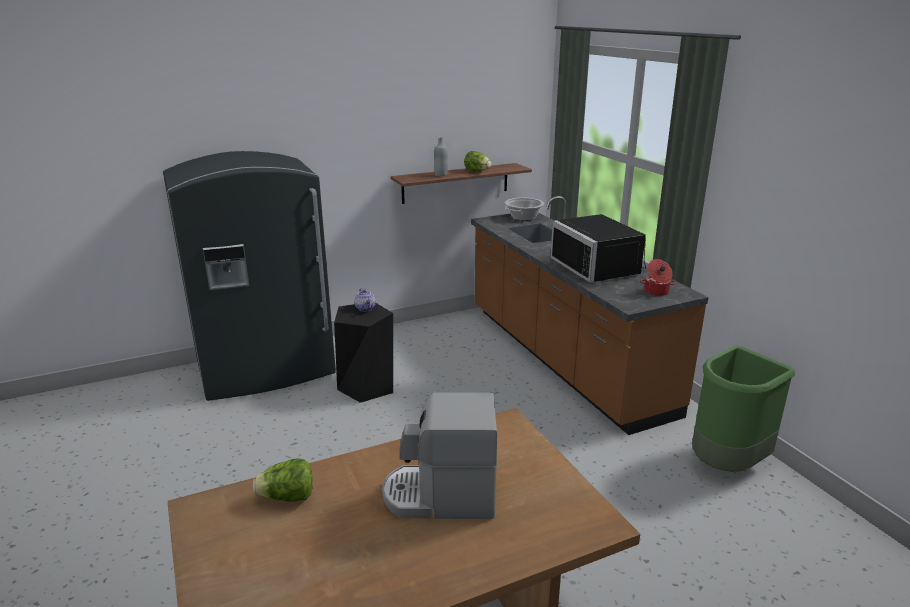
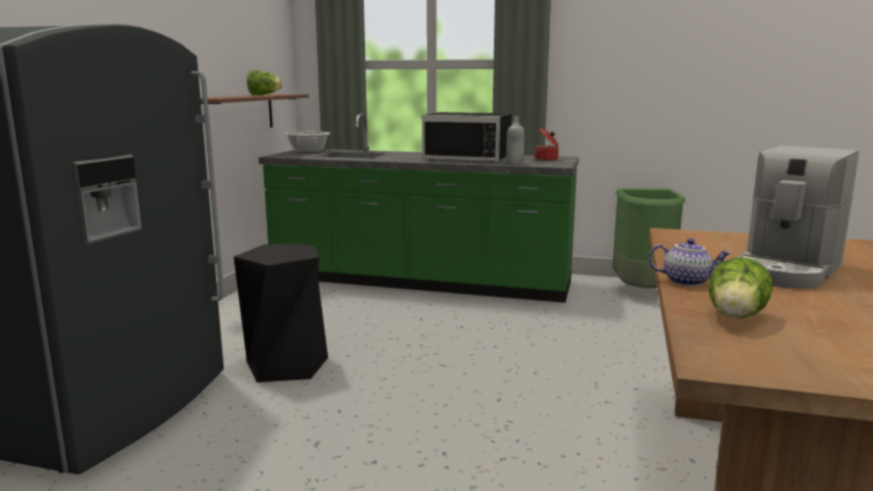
camera: 50 degrees left, 10 degrees down
teapot [354,288,376,312] -> teapot moved to [649,238,732,286]
grey bottle [434,137,448,176] -> grey bottle moved to [506,116,525,165]
brown counter [471,196,709,435] -> green counter [259,113,579,303]

